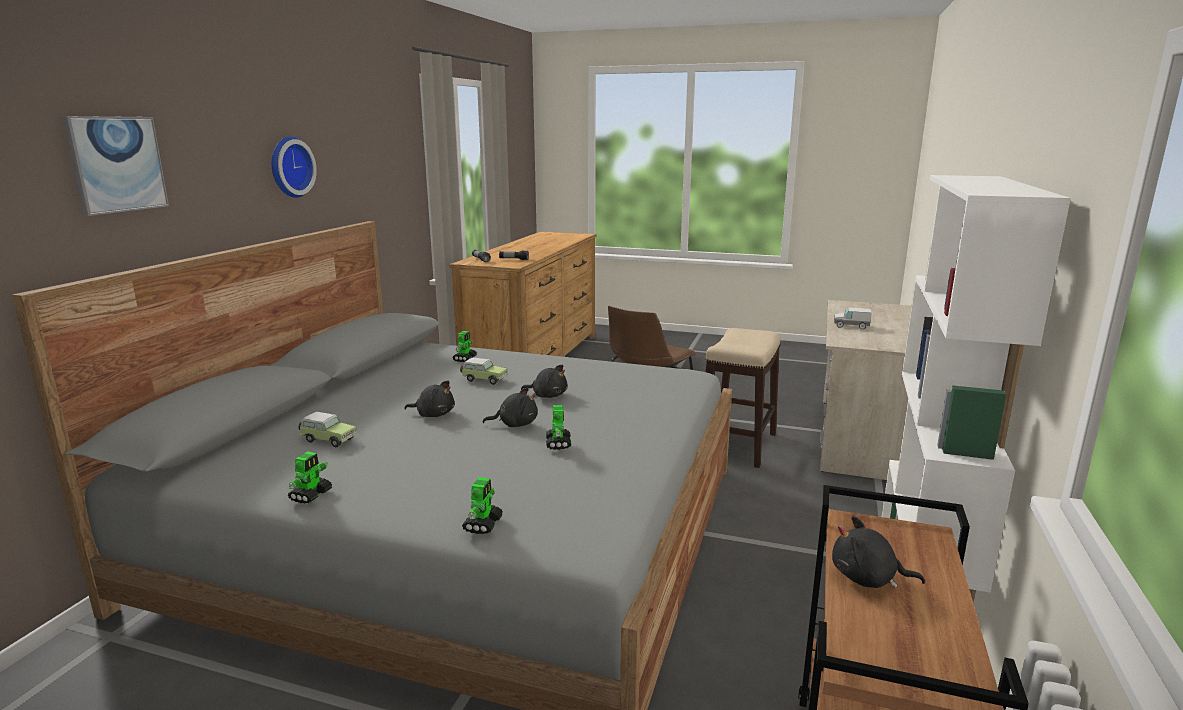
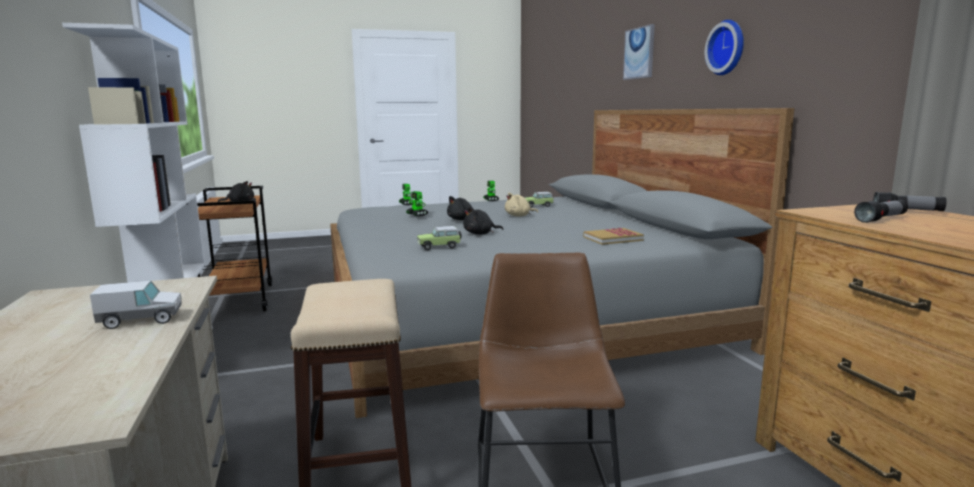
camera: 145 degrees right, 5 degrees down
black plush toy [404,380,455,417] -> beige plush toy [505,193,538,216]
toy robot [452,331,477,362] -> book [583,228,644,245]
toy car [460,358,508,385] -> toy car moved to [417,226,462,250]

